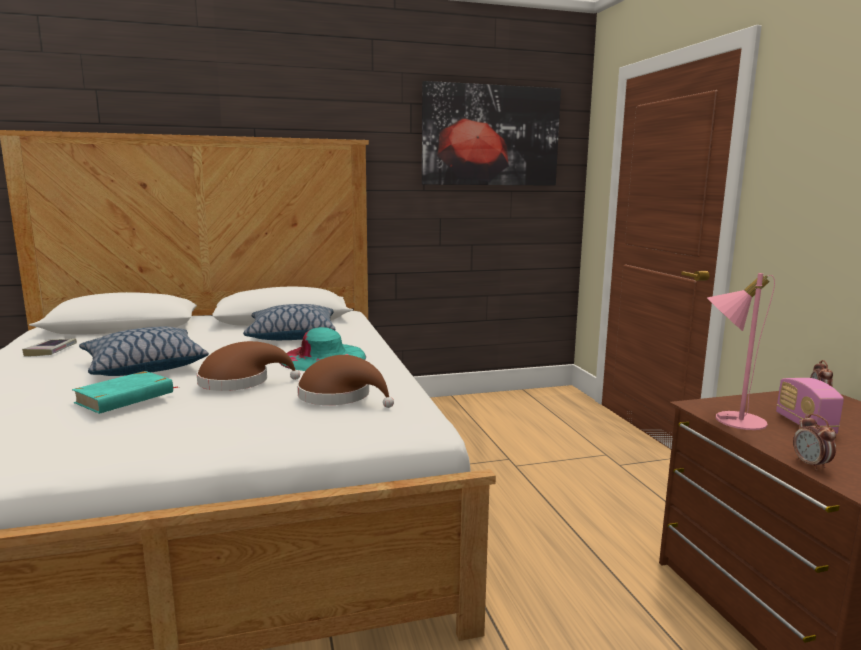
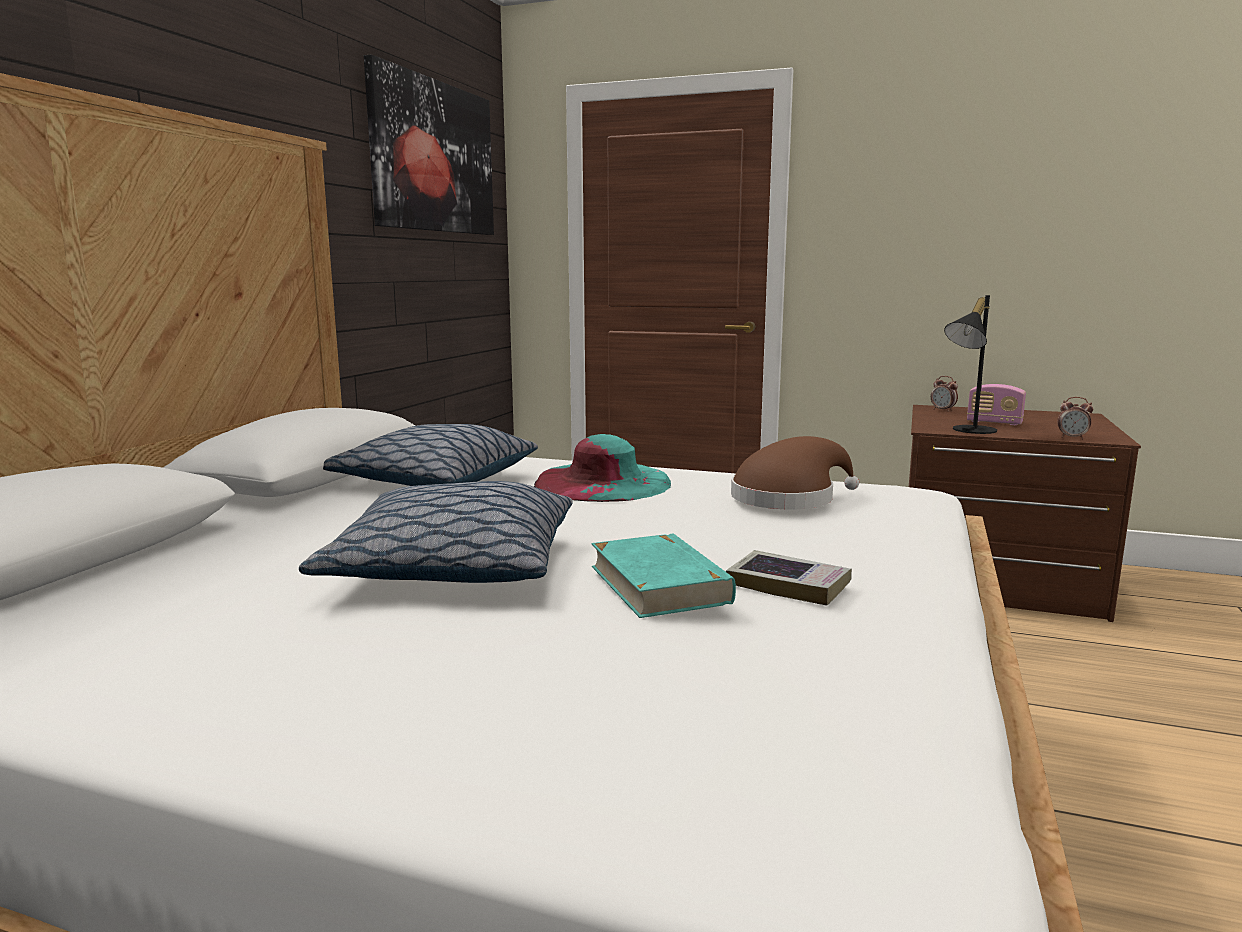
camera: 55 degrees left, 0 degrees up
book [22,338,77,356] -> book moved to [726,550,852,606]
brown hat [197,341,300,391] -> none
pink table lamp [707,273,775,430] -> black table lamp [944,295,997,434]

